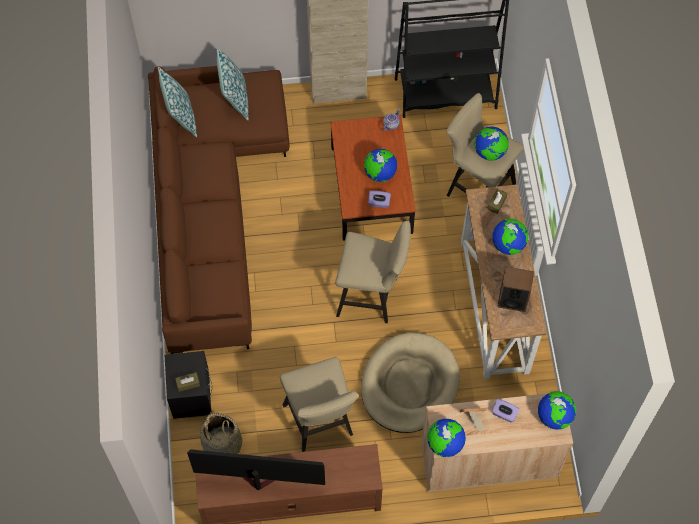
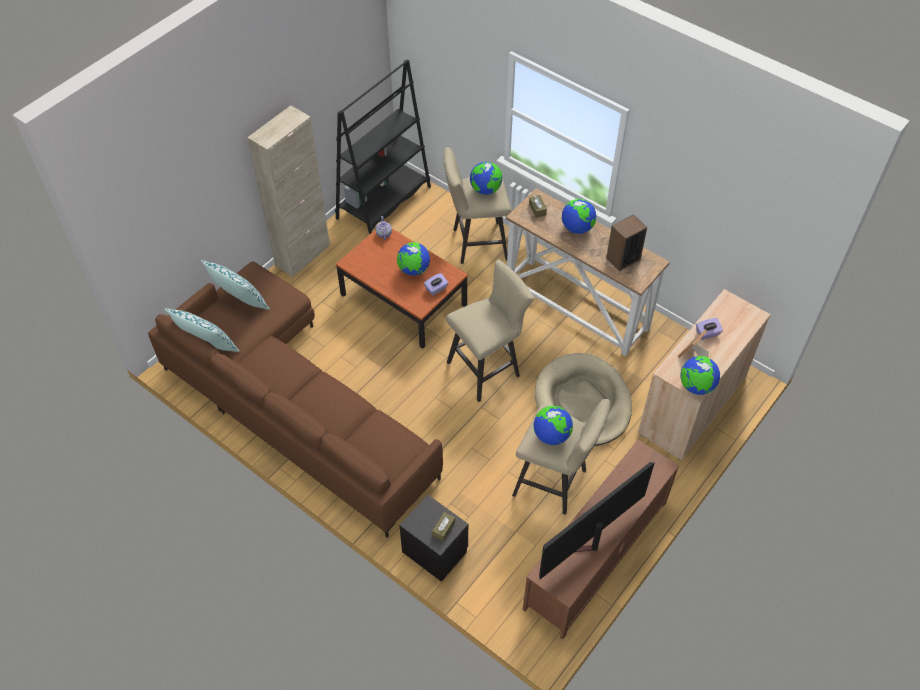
camera: 45 degrees left, 10 degrees down
basket [200,413,242,454] -> none
globe [538,391,576,430] -> globe moved to [533,406,573,445]

